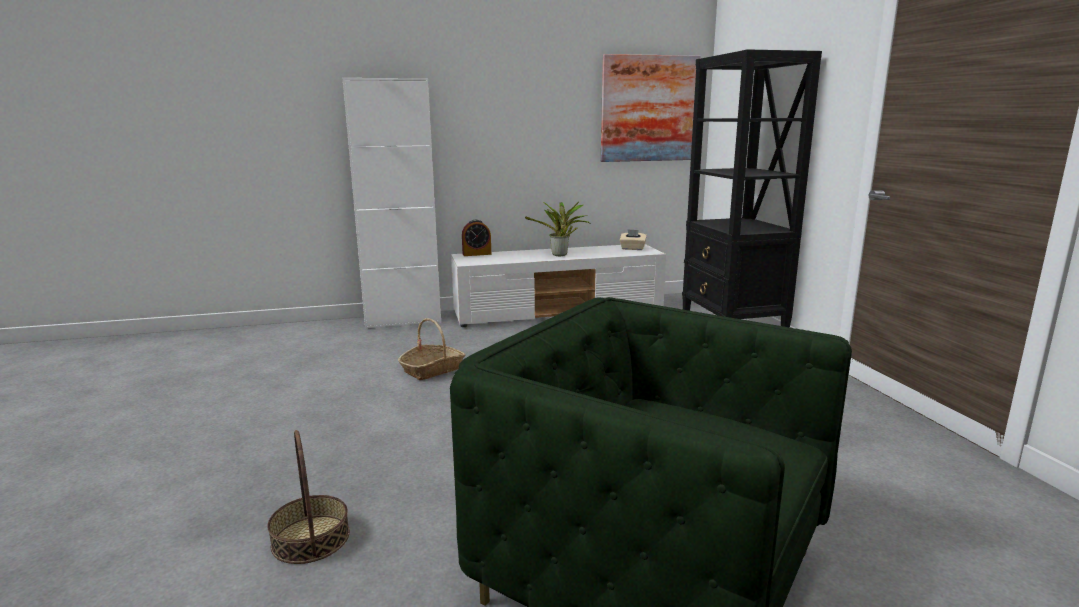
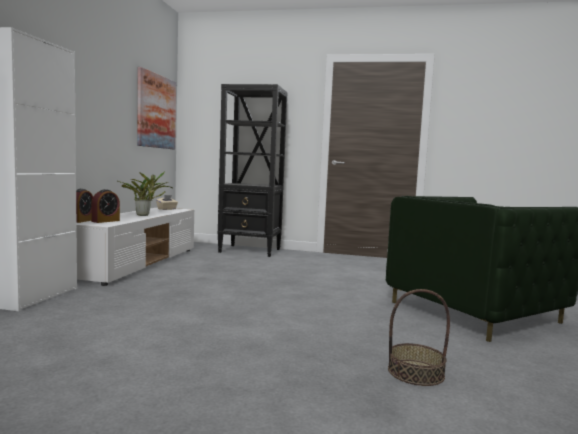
camera: 65 degrees left, 10 degrees down
basket [398,318,465,380] -> none
none -> alarm clock [91,189,120,223]

